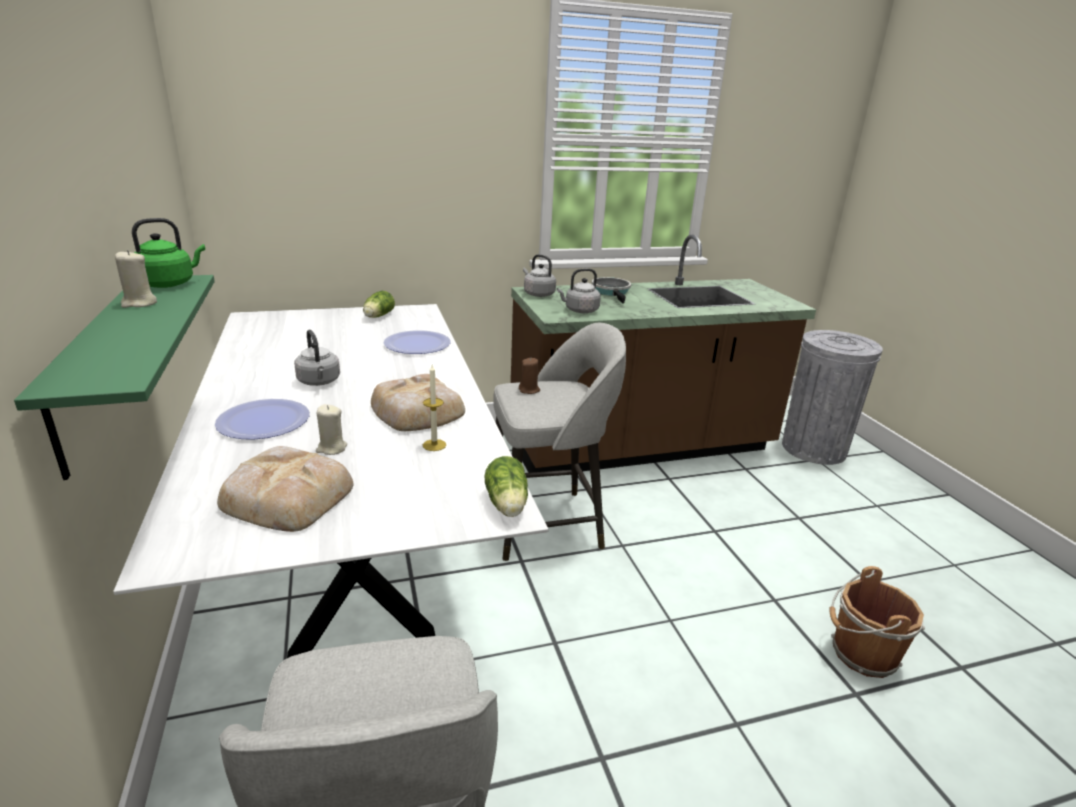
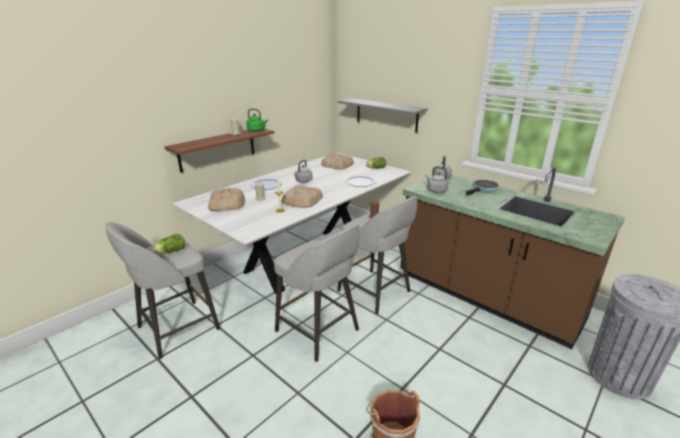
camera: 60 degrees right, 0 degrees up
green shelf [14,275,215,480] -> brown shelf [164,129,274,173]
lettuce [485,456,528,517] -> lettuce moved to [153,234,185,254]
none -> grey stool [274,224,359,362]
none -> bread [321,153,354,170]
none -> grey shelf [338,98,428,133]

